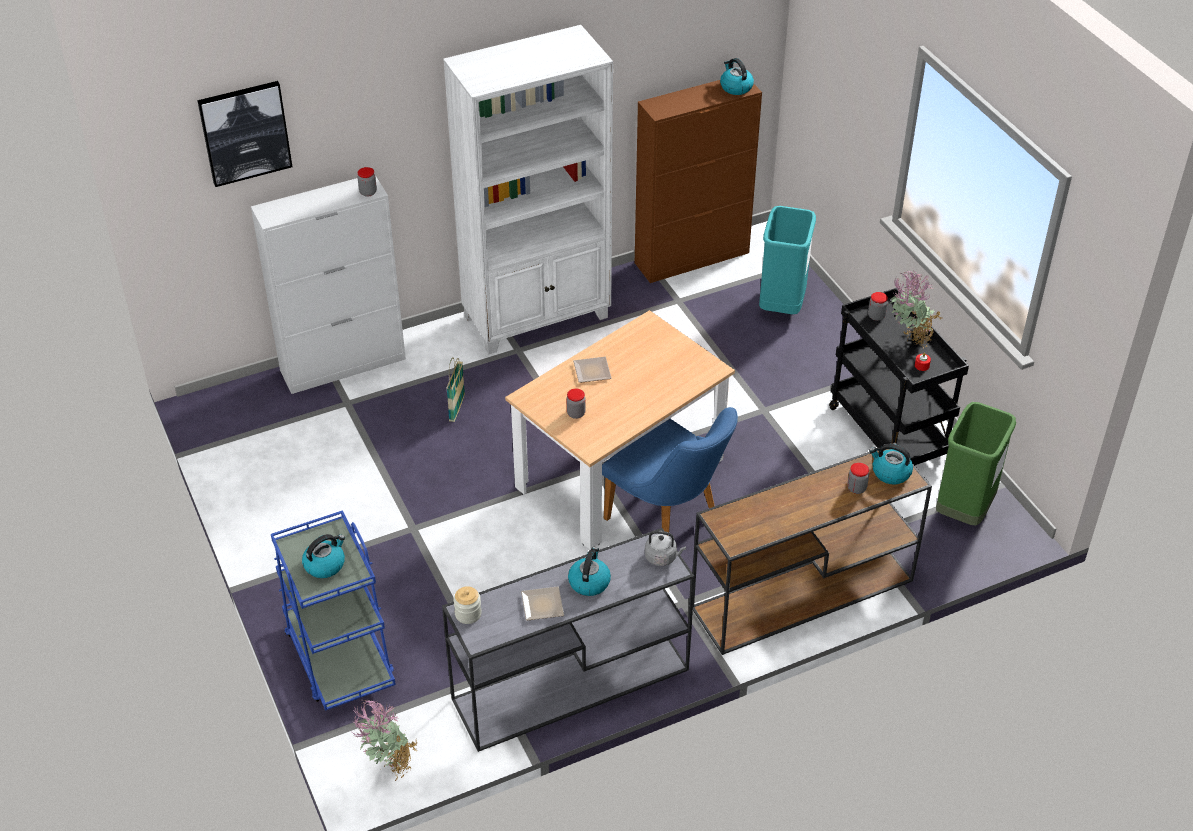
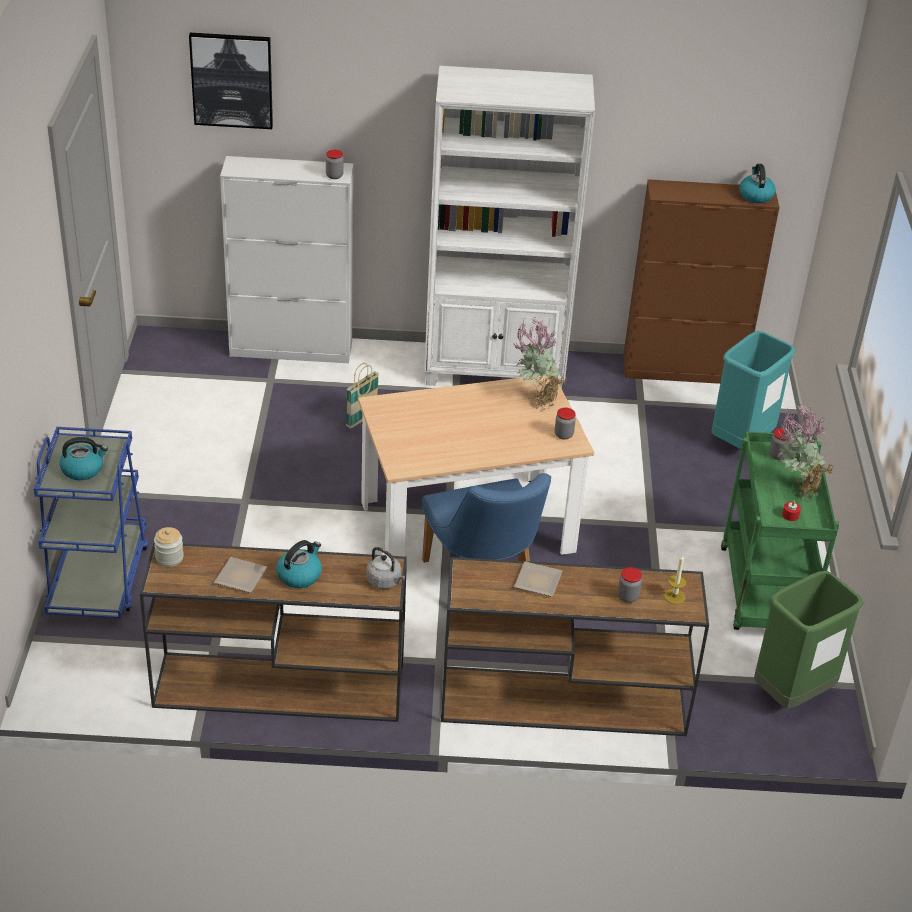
camera: 25 degrees right, 5 degrees down
potted plant [352,700,417,778] -> potted plant moved to [513,318,567,410]
grey console table [442,528,694,752] -> brown console table [140,543,407,722]
jar [567,389,586,419] -> jar moved to [555,408,576,440]
plate [573,357,611,383] -> plate moved to [514,562,562,597]
black cart [829,288,969,465] -> green cart [721,431,839,630]
kettle [869,444,913,484] -> candle [664,554,687,604]

